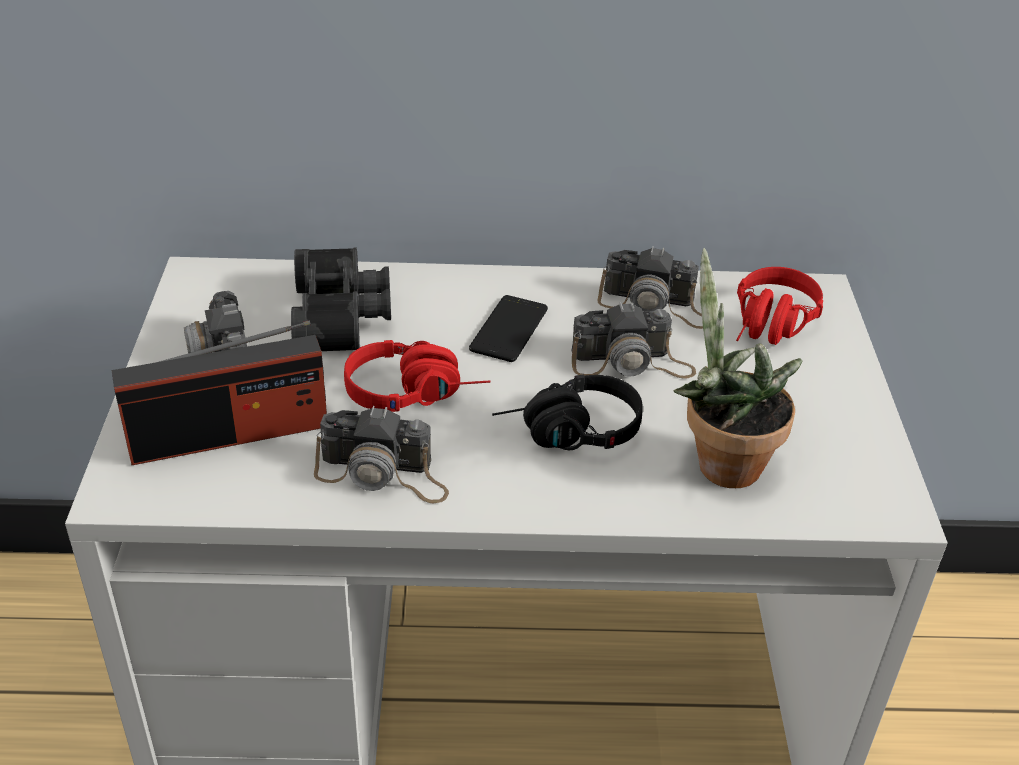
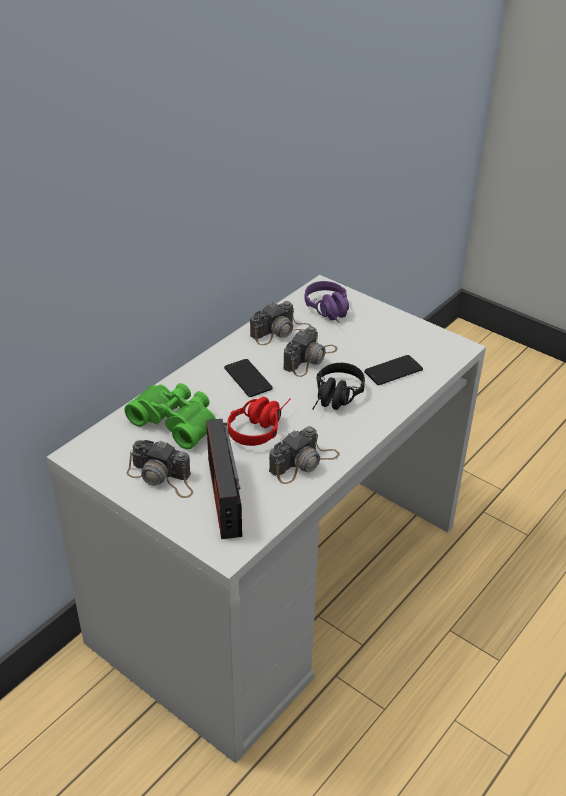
camera: 50 degrees left, 0 degrees up
radio [112,320,327,465] -> radio turned 150 degrees clockwise [206,419,242,539]
black binoculars [291,247,391,351] -> green binoculars [124,383,216,450]
potted plant [673,248,803,488] -> phone [364,355,423,385]
red headphones [736,267,823,345] -> purple headphones [304,281,349,323]

